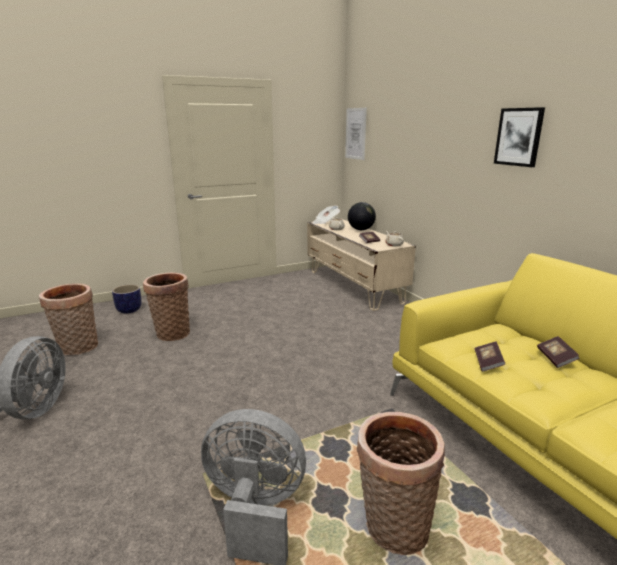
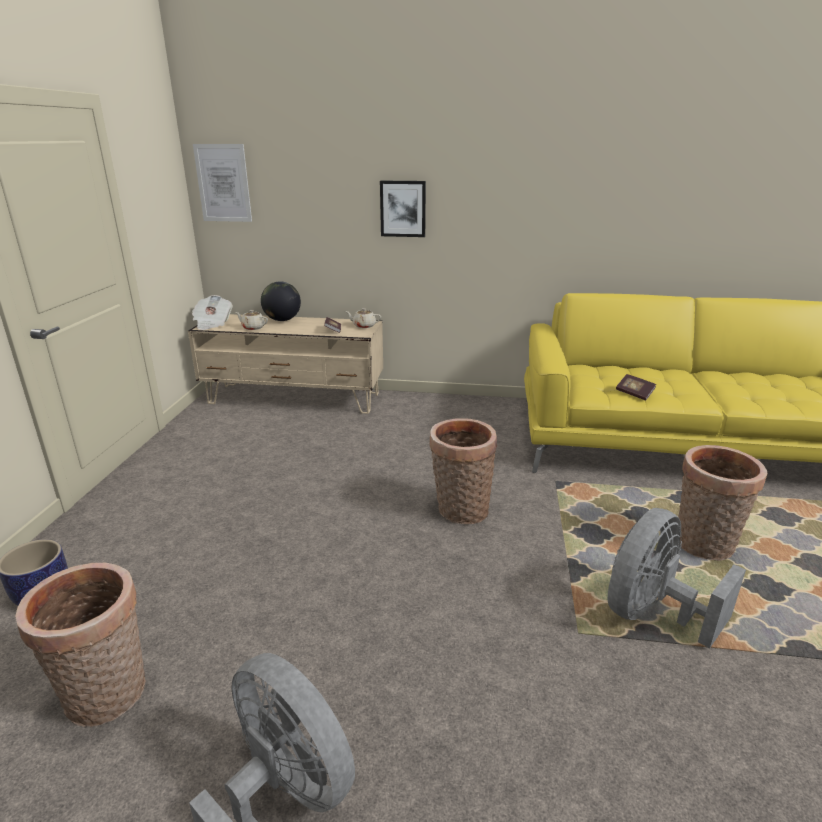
camera: 55 degrees left, 5 degrees up
basket [143,272,190,341] -> basket moved to [430,418,497,524]
picture [494,107,545,167] -> picture moved to [380,181,426,237]
book [537,336,579,368] -> none

